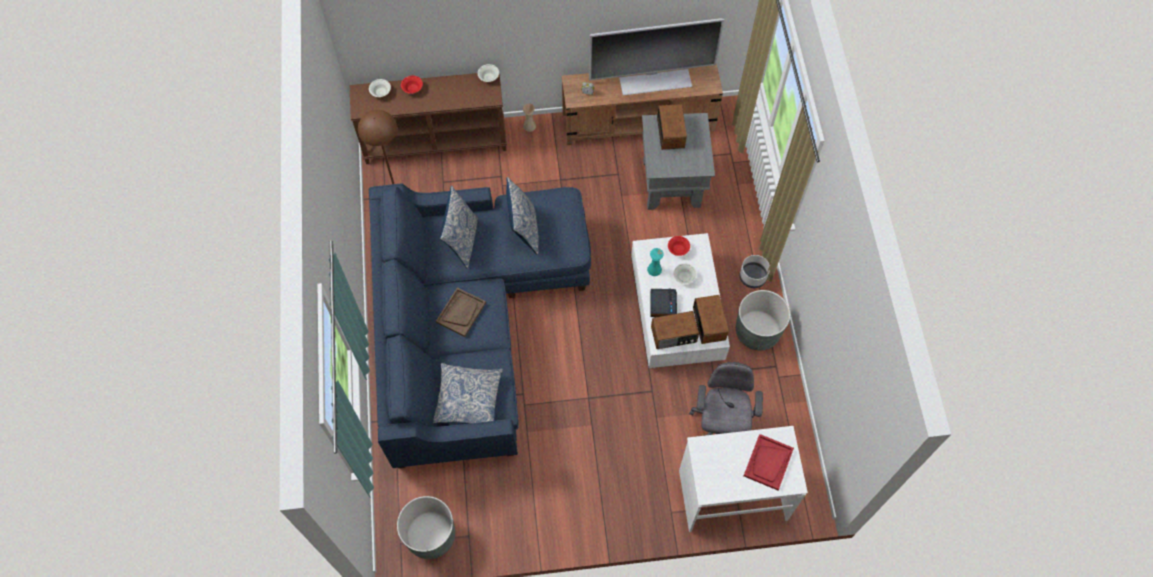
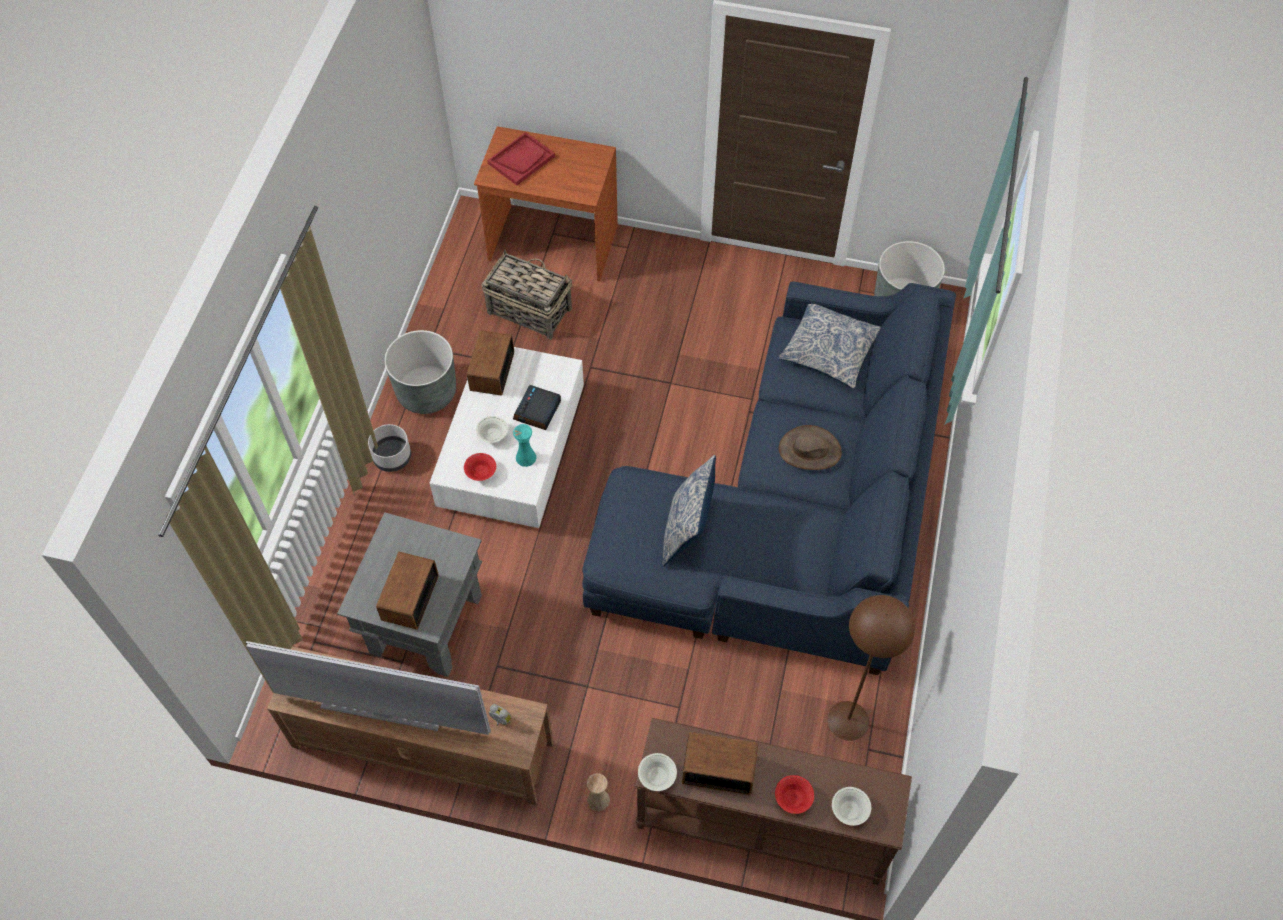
camera: 160 degrees left, 5 degrees down
brown tray [436,288,486,337] -> brown hat [779,425,842,470]
pillow [440,186,478,268] -> none
radio [651,311,699,349] -> radio moved to [682,732,758,795]
white desk [679,426,808,532] -> brown desk [474,126,618,281]
grey office chair [689,362,763,435] -> basket [481,249,572,340]

